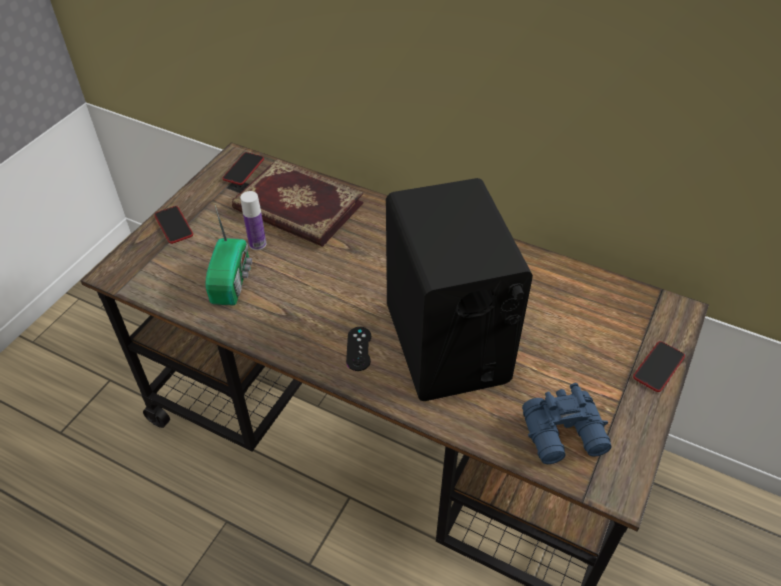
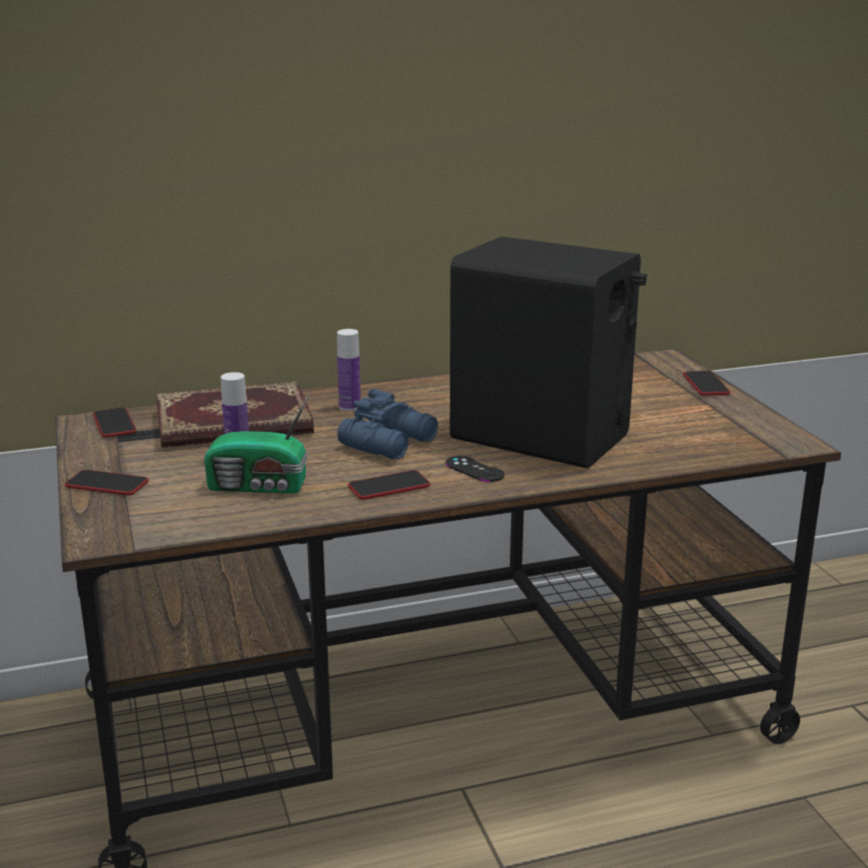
camera: 45 degrees left, 25 degrees down
radio [205,205,252,306] -> radio turned 135 degrees clockwise [204,392,311,494]
blue binoculars [522,383,612,464] -> blue binoculars moved to [337,389,438,459]
none -> bottle [337,329,361,411]
none -> phone [348,470,430,500]

